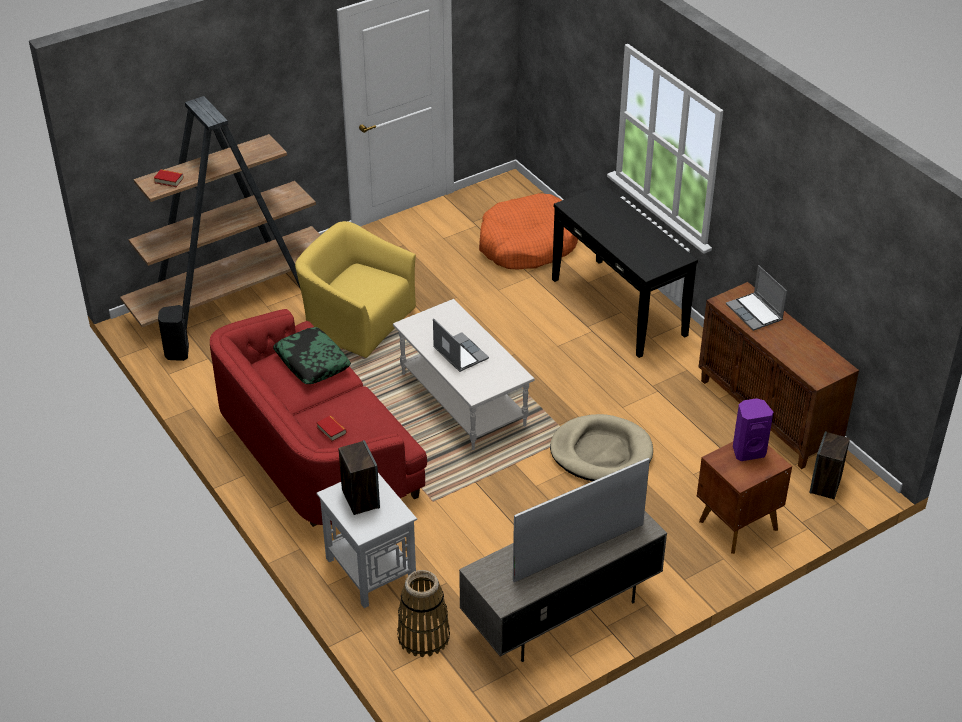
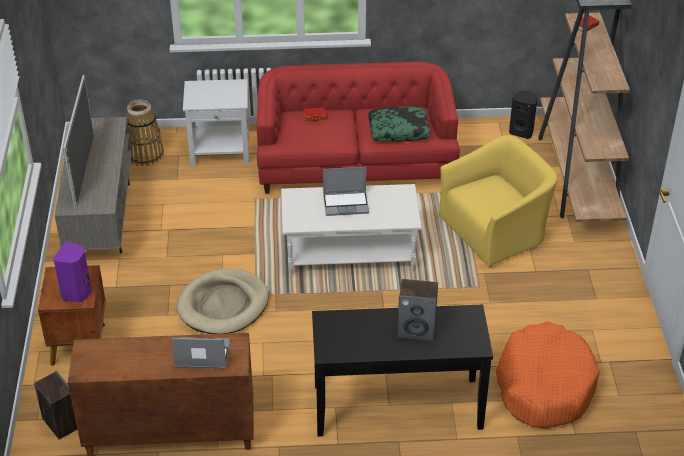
camera: 120 degrees right, 0 degrees up
speaker [338,440,380,515] -> speaker moved to [397,279,438,341]

